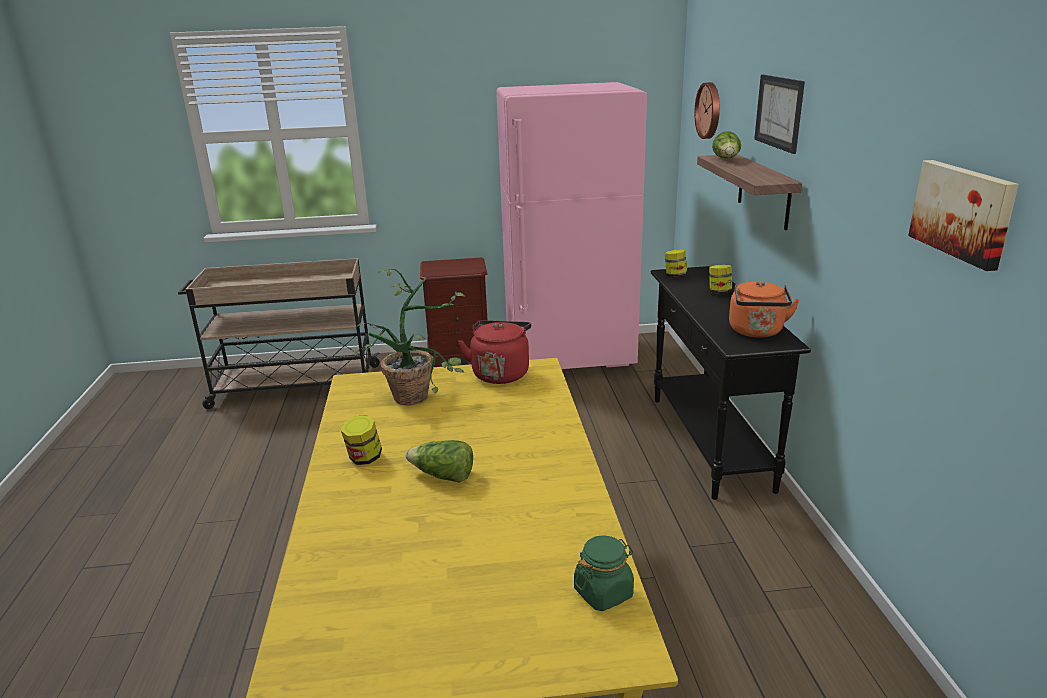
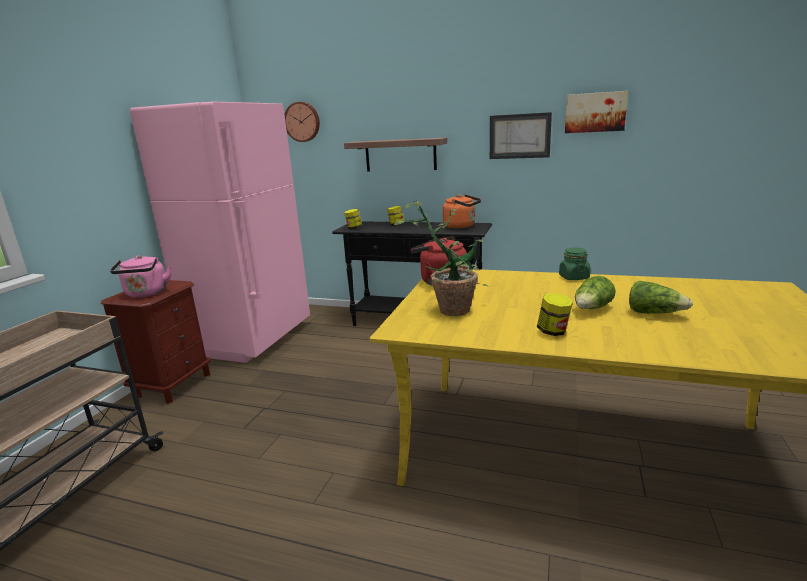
camera: 65 degrees left, 5 degrees down
green jar [574,535,634,611] -> green jar moved to [559,248,591,280]
lettuce [712,131,741,159] -> lettuce moved to [629,281,693,314]
picture [754,75,805,154] -> picture moved to [490,112,552,159]
none -> pink kettle [110,255,172,298]

